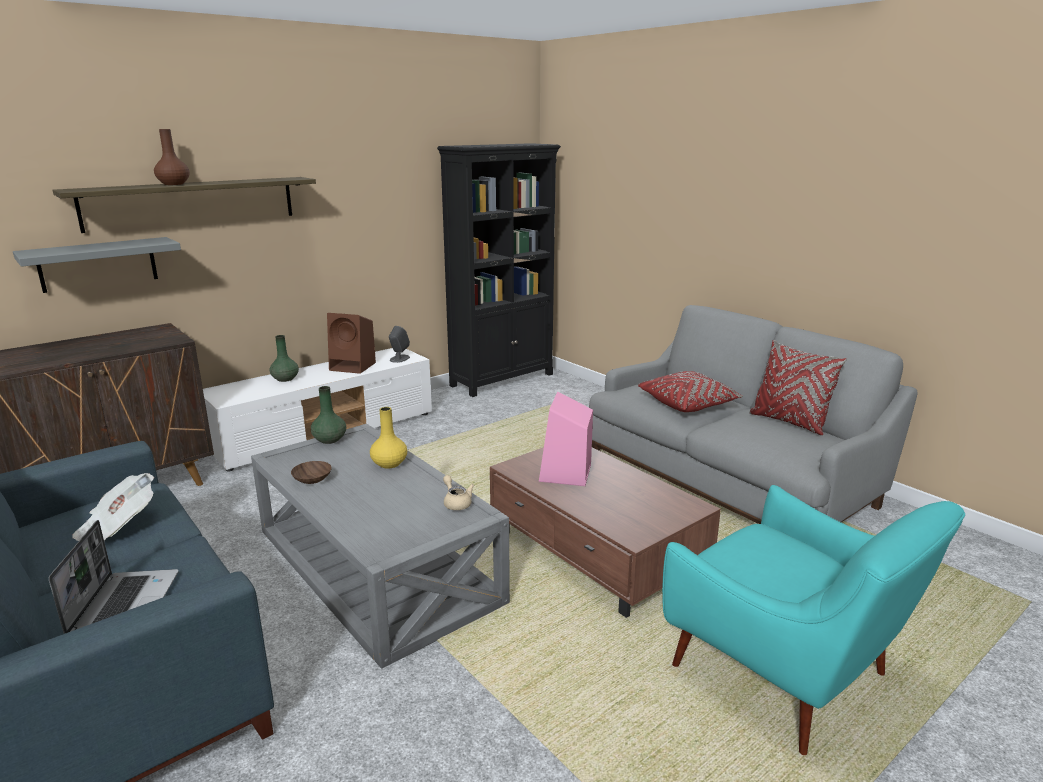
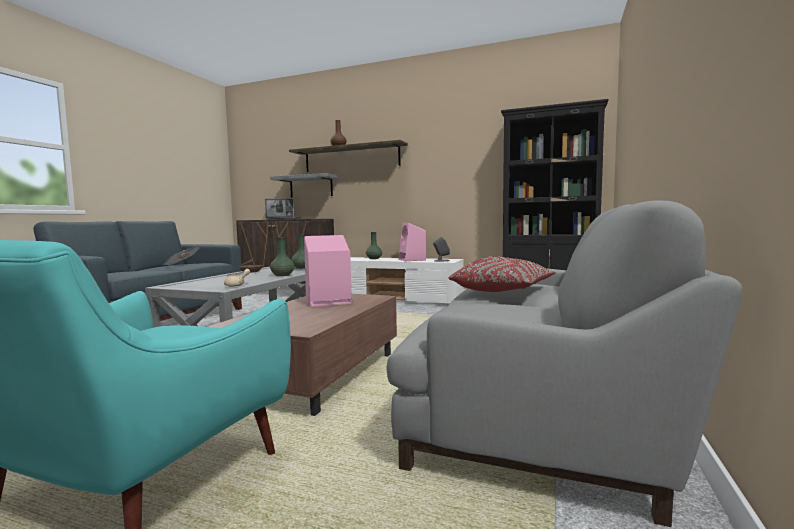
camera: 60 degrees right, 15 degrees down
laptop [49,520,179,634] -> laptop moved to [265,198,301,220]
brown speaker [327,313,376,374] -> pink speaker [399,223,426,261]
yellow vase [370,407,407,469] -> green vase [270,237,295,276]
red pillow [749,340,847,435] -> none

